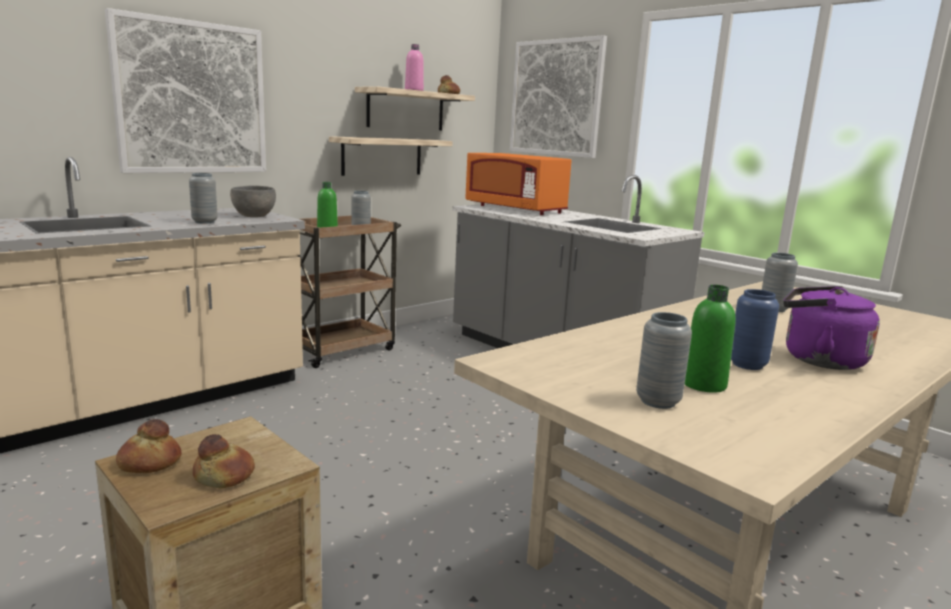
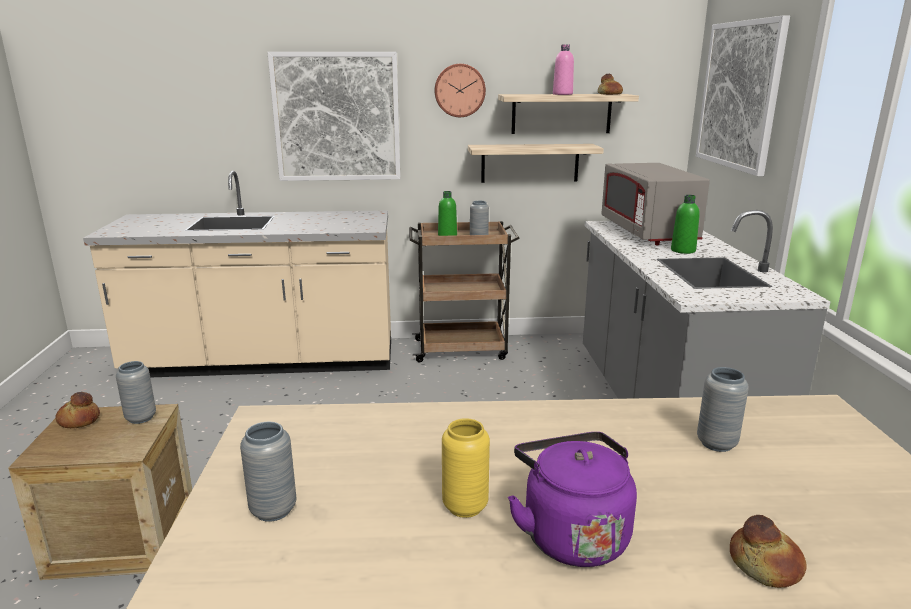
camera: 40 degrees right, 5 degrees up
grey vase [189,173,218,223] -> grey vase moved to [116,361,156,424]
bread [193,434,255,488] -> bread moved to [730,515,807,588]
grey bowl [230,185,276,217] -> none
orange microwave [465,153,572,215] -> grey microwave [602,163,710,245]
green bottle [685,285,736,393] -> green bottle moved to [671,195,700,254]
blue vase [731,289,779,370] -> yellow vase [442,418,490,518]
none -> wall clock [434,64,486,117]

